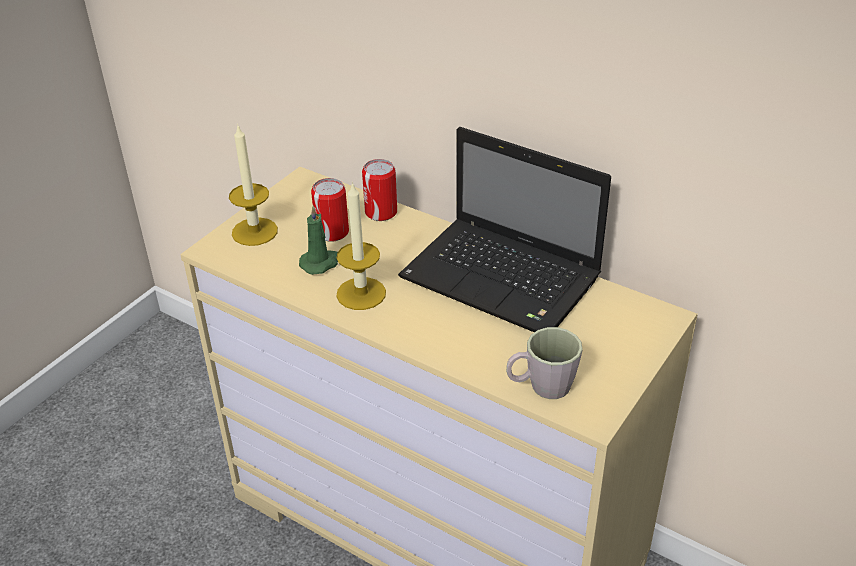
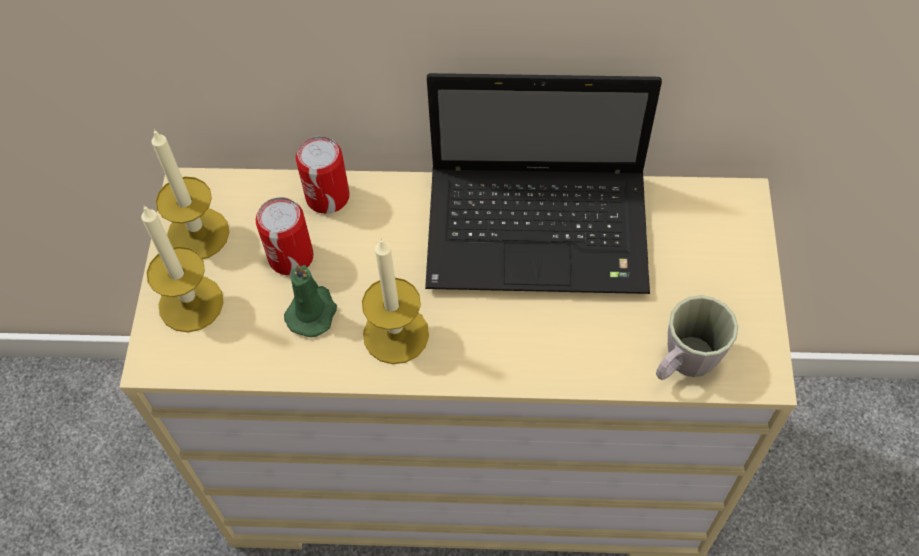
camera: 30 degrees left, 20 degrees up
none -> candle [152,129,229,259]

